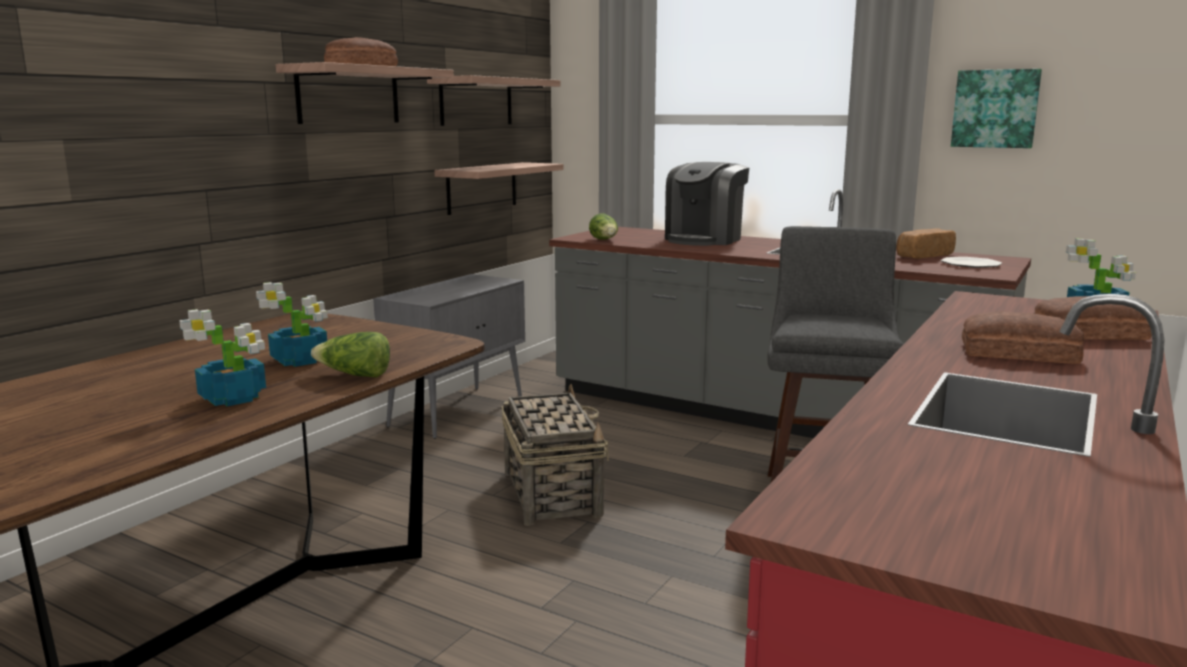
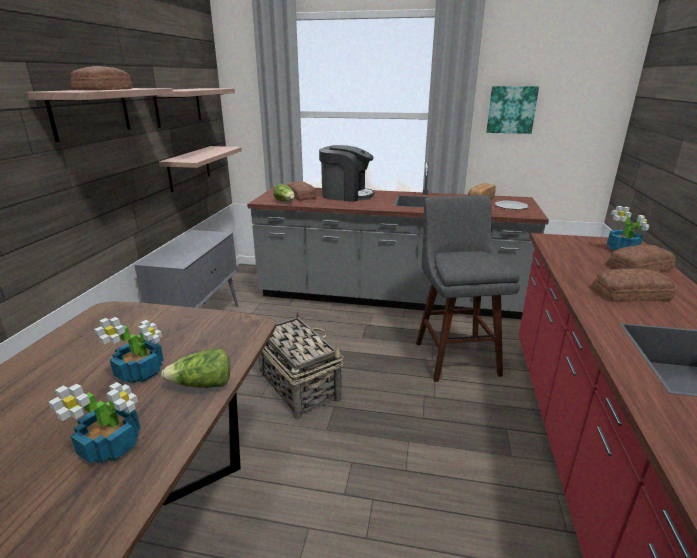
camera: 20 degrees left, 10 degrees up
coffee machine [665,162,749,246] -> coffee machine turned 90 degrees counterclockwise [319,145,374,202]
none -> bread [287,181,316,201]

